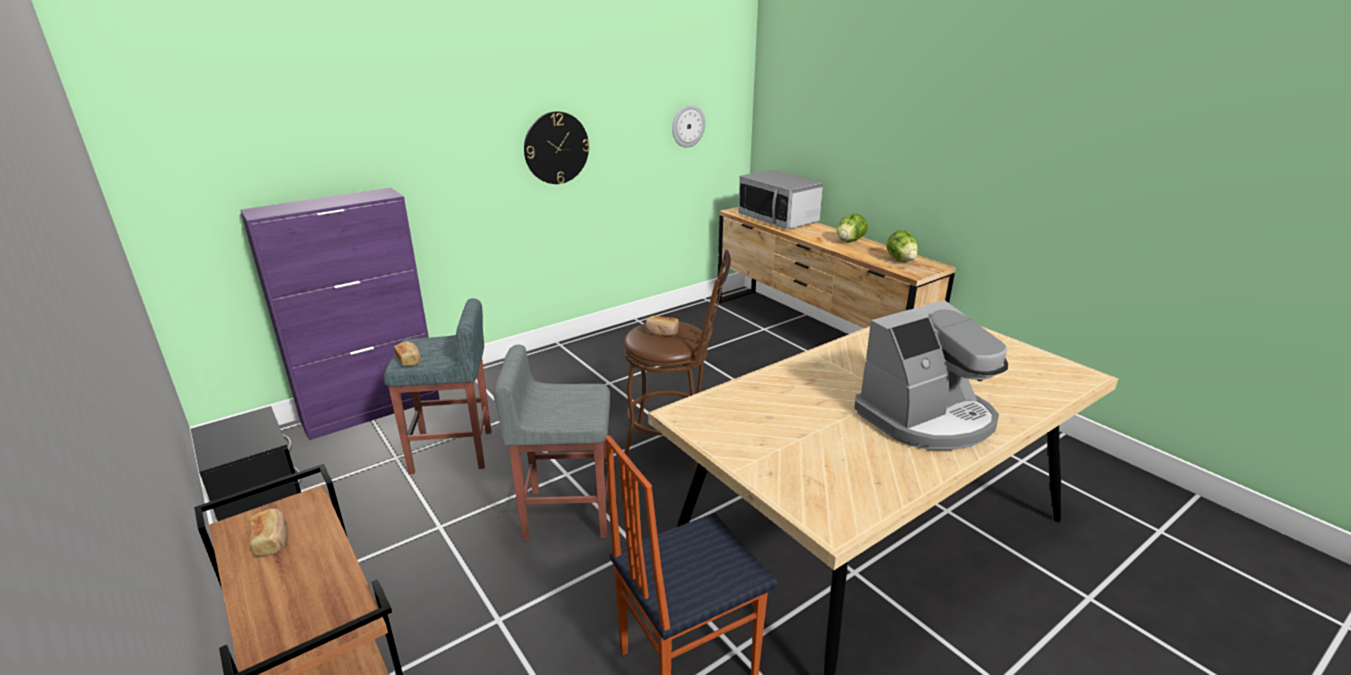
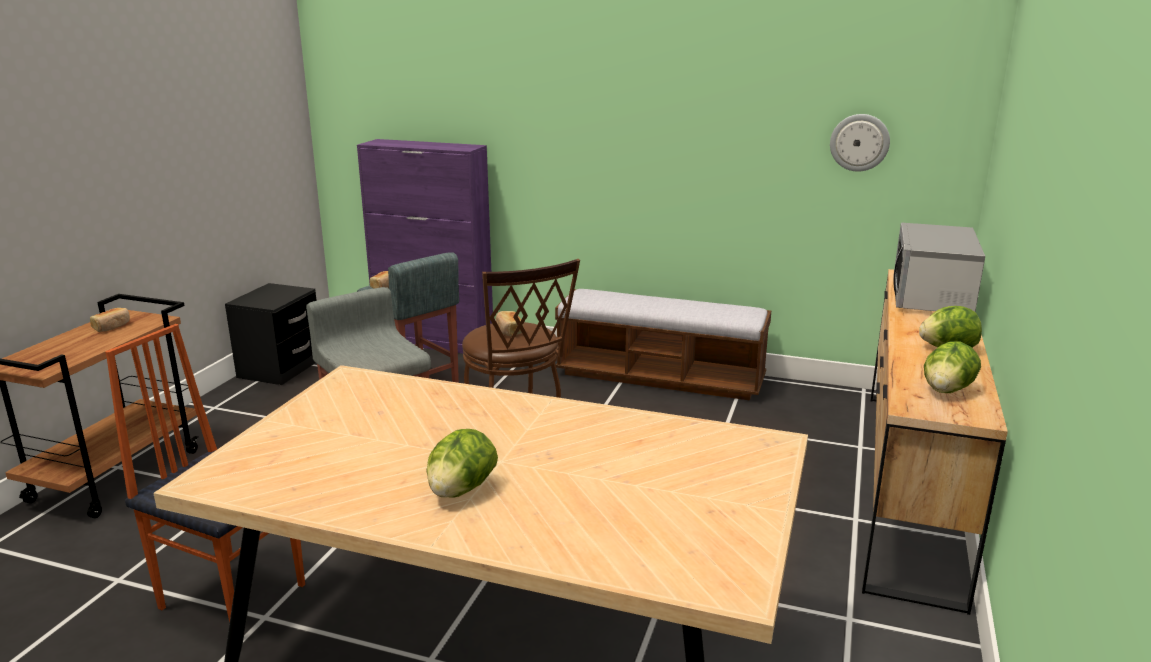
camera: 55 degrees right, 5 degrees down
wall clock [524,111,590,184] -> none
coffee machine [854,300,1008,450] -> lettuce [427,429,498,498]
none -> bench [555,289,771,400]

